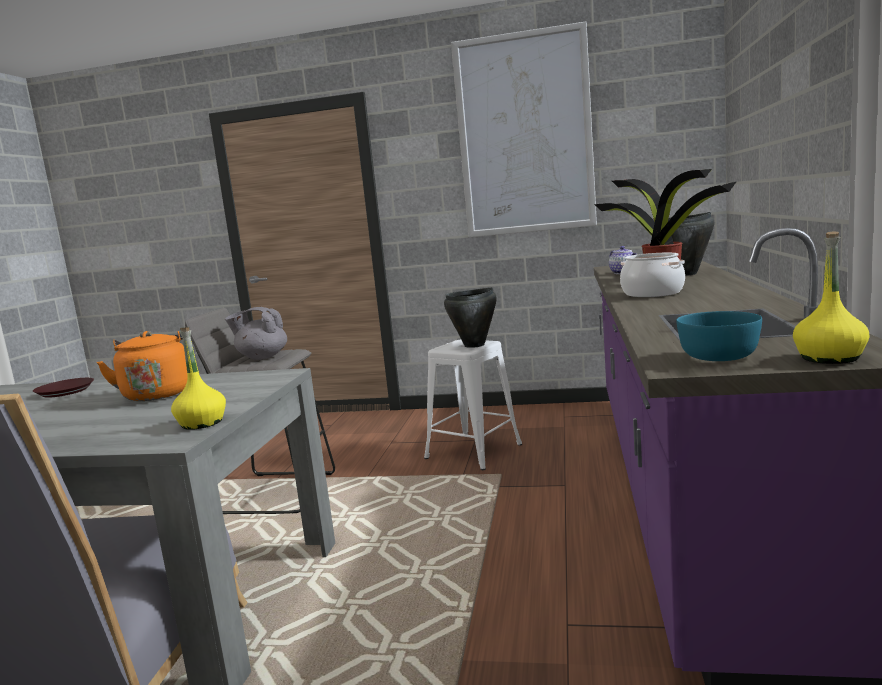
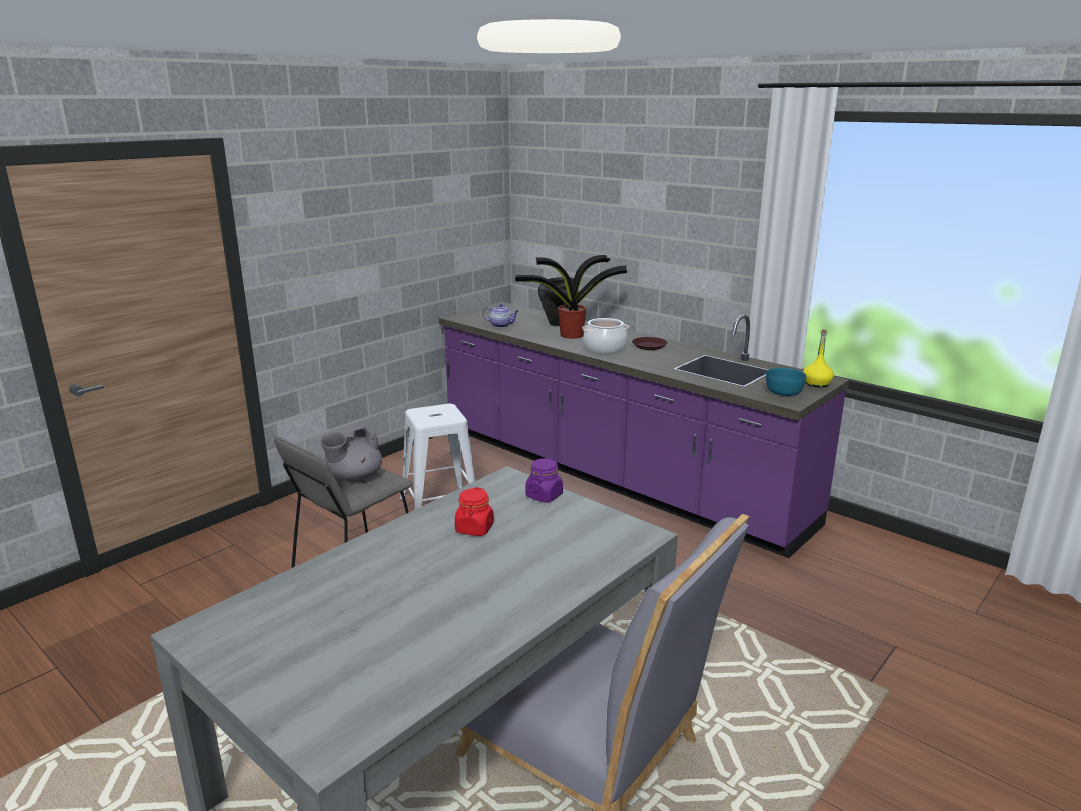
camera: 60 degrees left, 10 degrees up
brown plate [33,378,94,398] -> brown plate moved to [632,337,667,350]
orange kettle [96,331,187,401] -> red jar [455,487,494,536]
yellow bottle [171,327,226,430] -> none
black cooking pot [444,288,497,348] -> none
picture [451,21,597,237] -> none
none -> purple jar [525,458,563,503]

